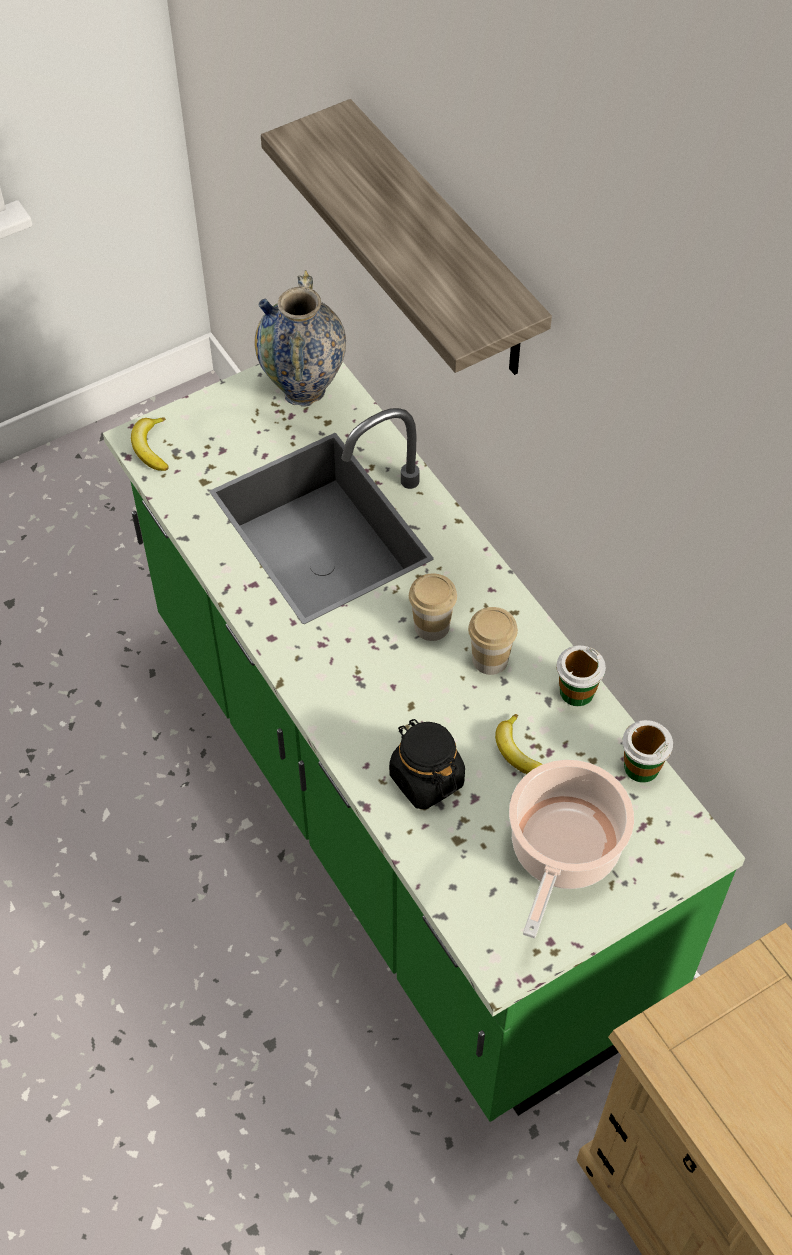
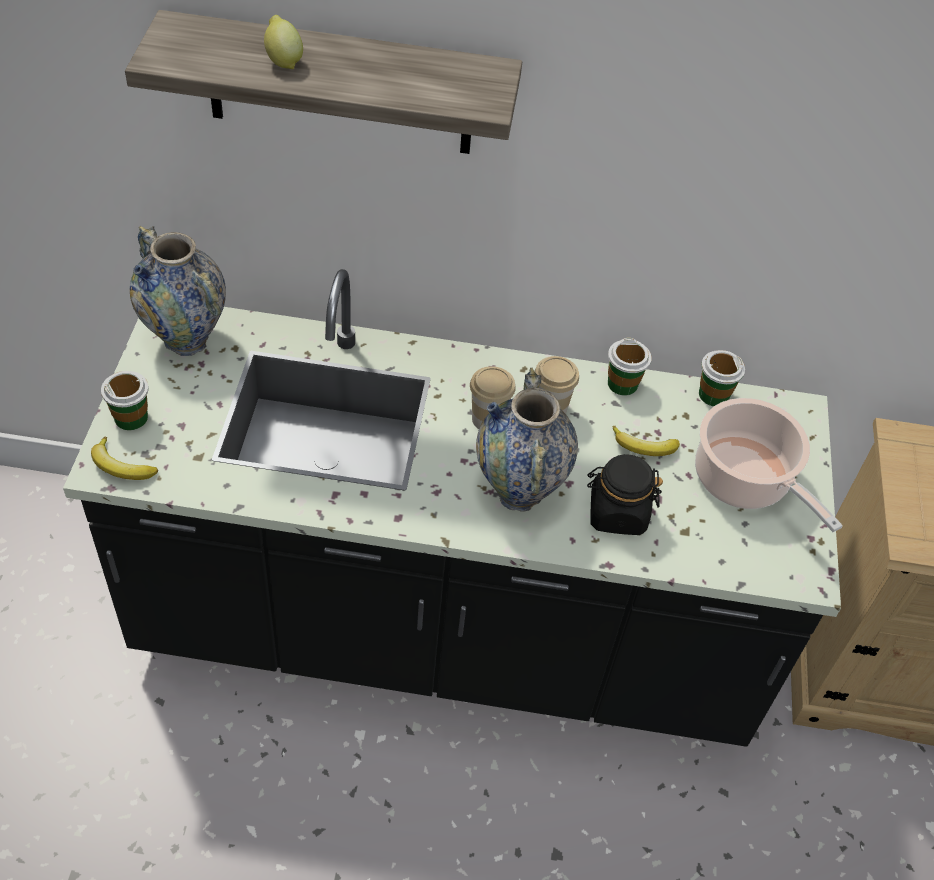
camera: 55 degrees left, 5 degrees down
green counter [103,362,745,1122] -> black counter [63,269,841,747]
none -> cup [101,371,149,430]
none -> lemon [264,15,303,69]
none -> vase [476,368,578,512]

